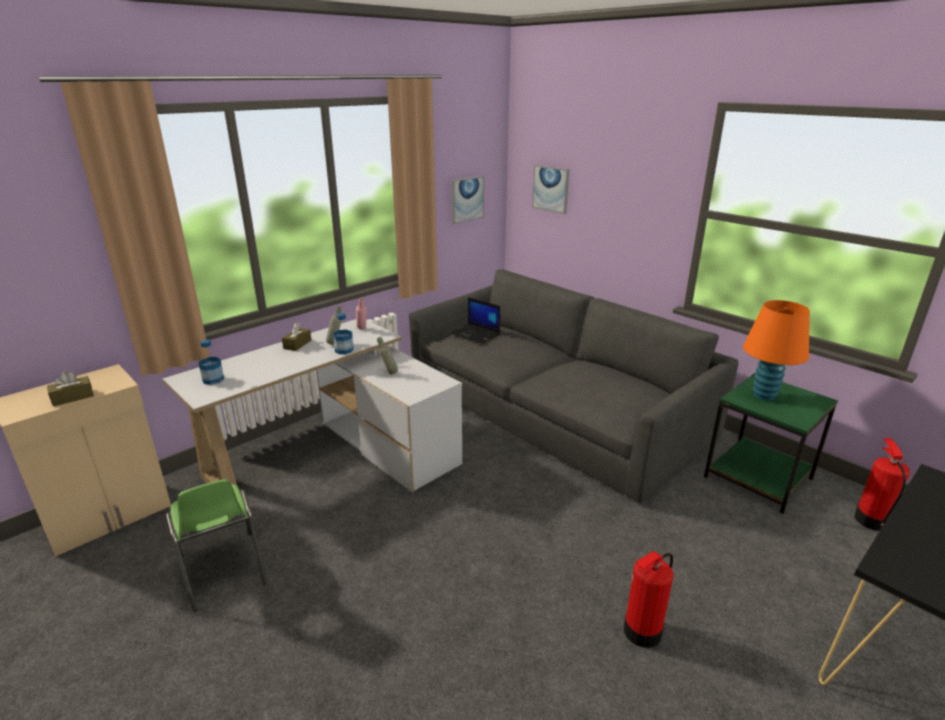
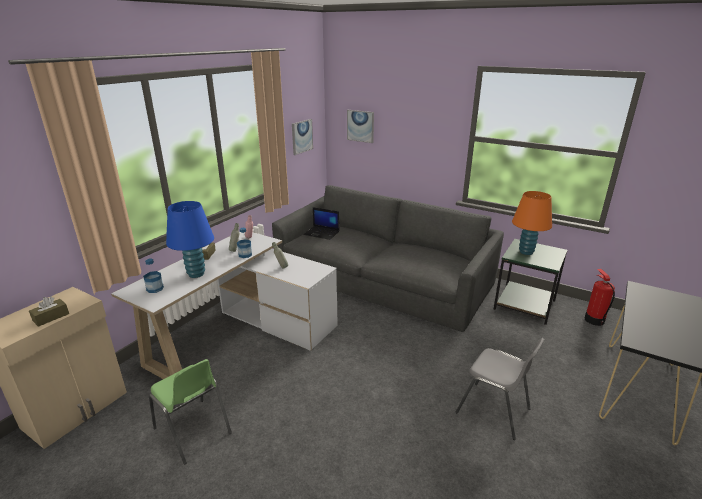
camera: 15 degrees left, 0 degrees up
fire extinguisher [624,551,673,648] -> grey chair [456,338,545,440]
none -> blue table lamp [166,201,214,278]

